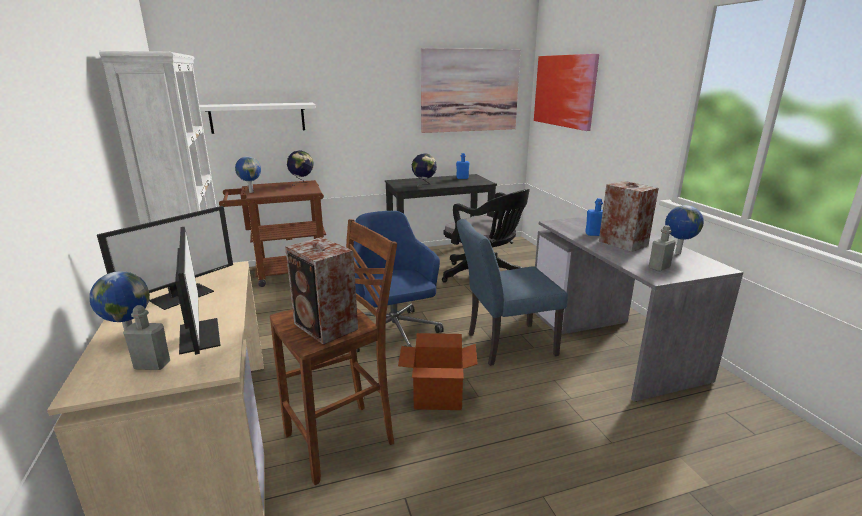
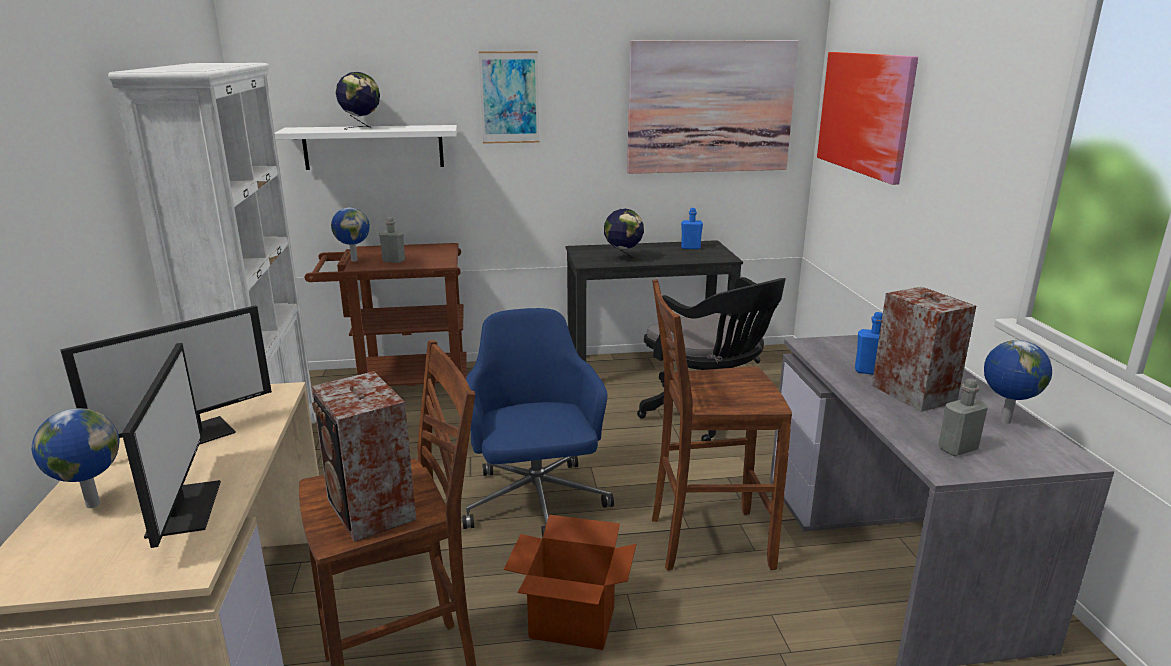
camera: 10 degrees right, 0 degrees up
grey bottle [123,305,170,370] -> grey bottle moved to [379,217,405,263]
globe [287,150,314,186] -> globe moved to [336,72,380,130]
blue chair [457,219,568,366] -> brown stool [652,279,792,571]
none -> picture [479,51,540,144]

